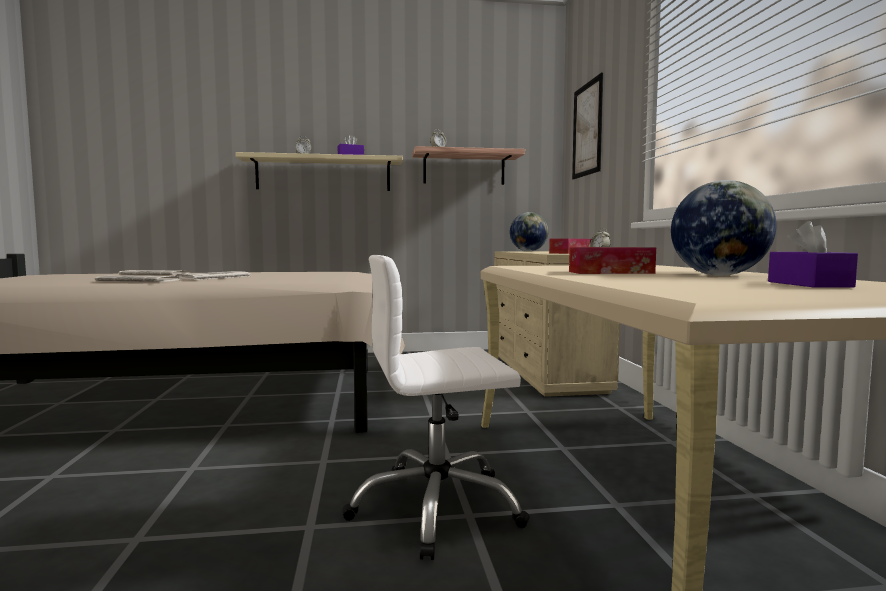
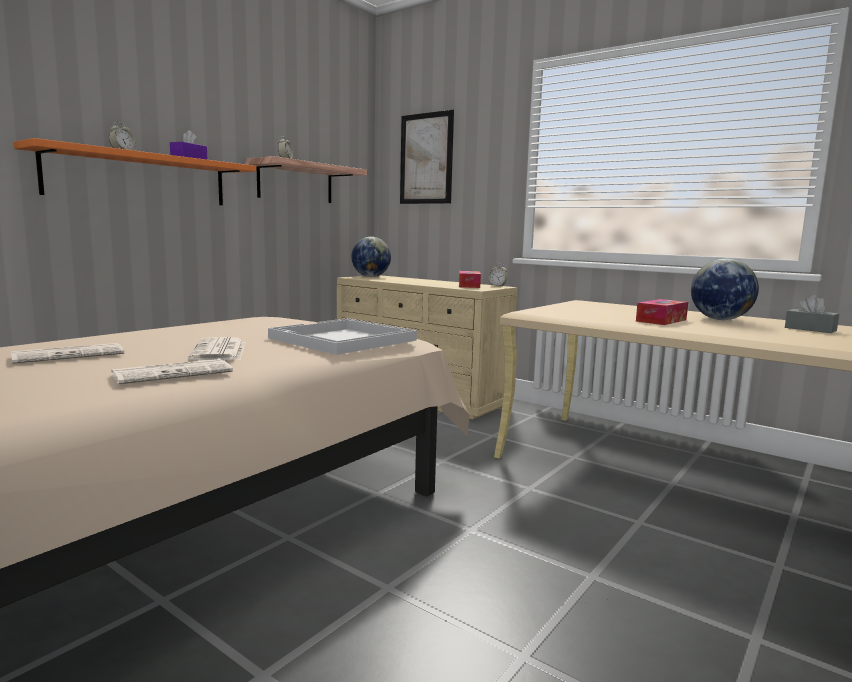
camera: 45 degrees left, 5 degrees up
beige shelf [235,152,403,191] -> orange shelf [13,138,257,205]
white office chair [342,255,530,560] -> none
purple tissue box [768,221,858,288] -> grey tissue box [785,295,839,333]
none -> white tray [268,318,417,355]

